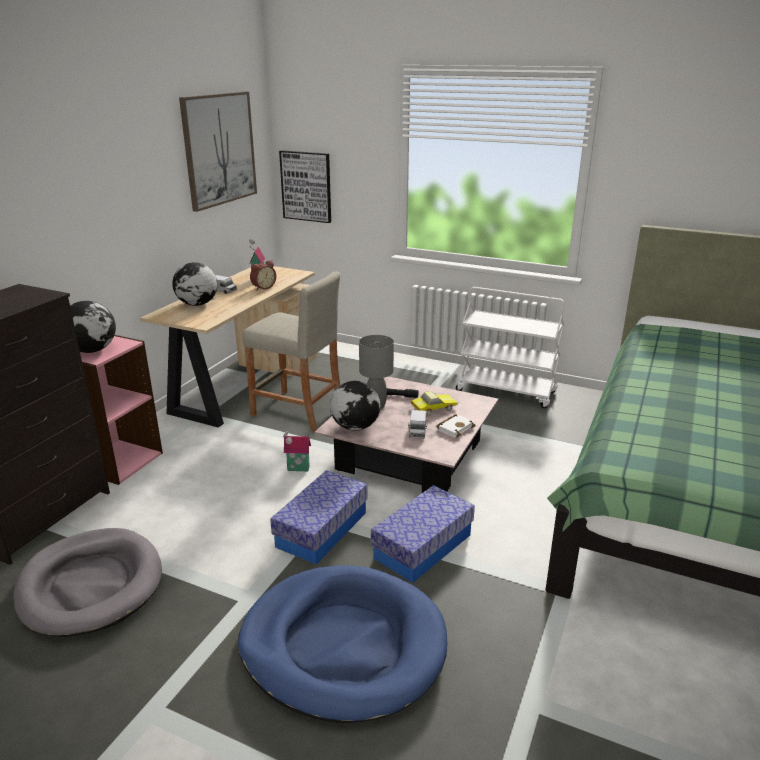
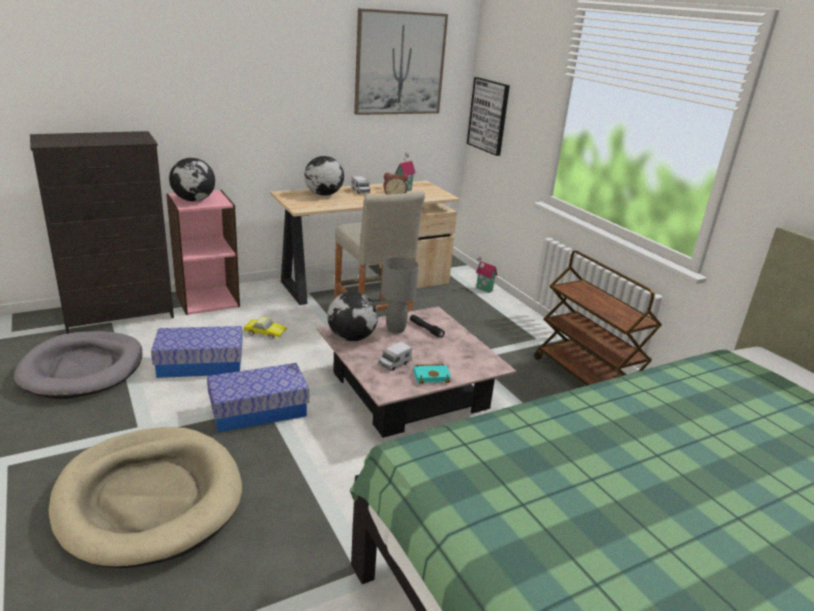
camera: 35 degrees right, 0 degrees up
blue dog bed [238,565,447,723] -> beige dog bed [49,427,242,568]
toy house [282,431,311,471] -> toy house moved to [476,257,497,293]
storage box [371,485,475,583] -> storage box moved to [151,326,243,378]
toy car [411,391,458,415] -> toy car moved to [243,316,287,340]
white book [436,414,476,438] -> turquoise book [413,364,451,384]
white cart [456,287,564,408] -> brown cart [534,251,662,385]

